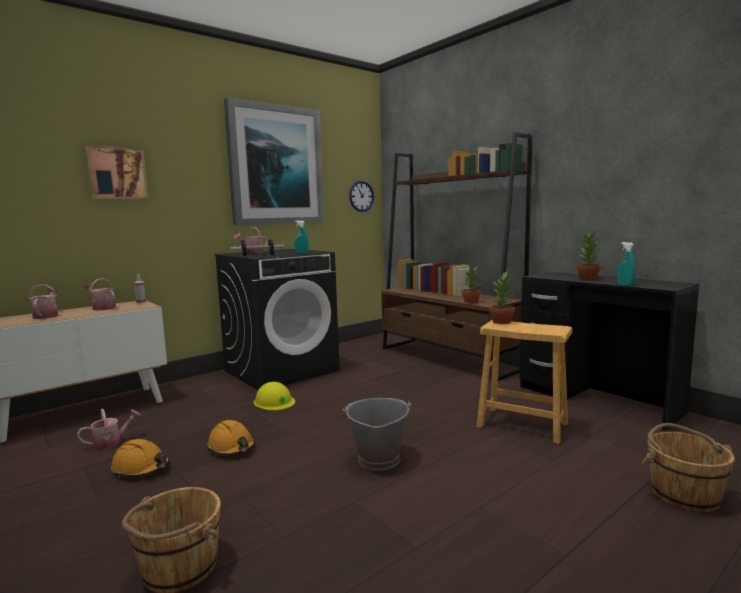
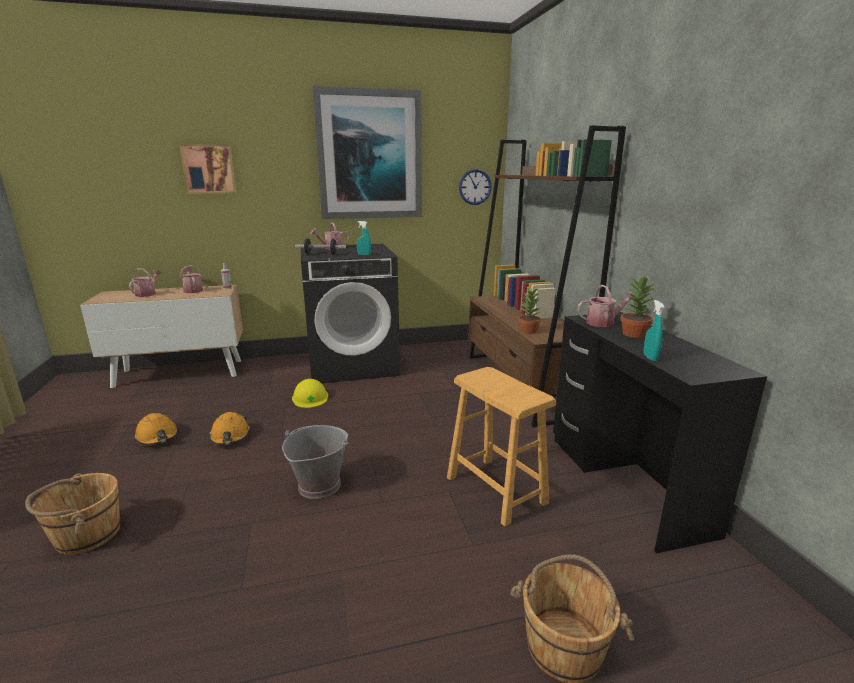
camera: 25 degrees right, 10 degrees up
watering can [77,409,141,450] -> watering can moved to [578,285,633,327]
potted plant [489,271,515,324] -> none

